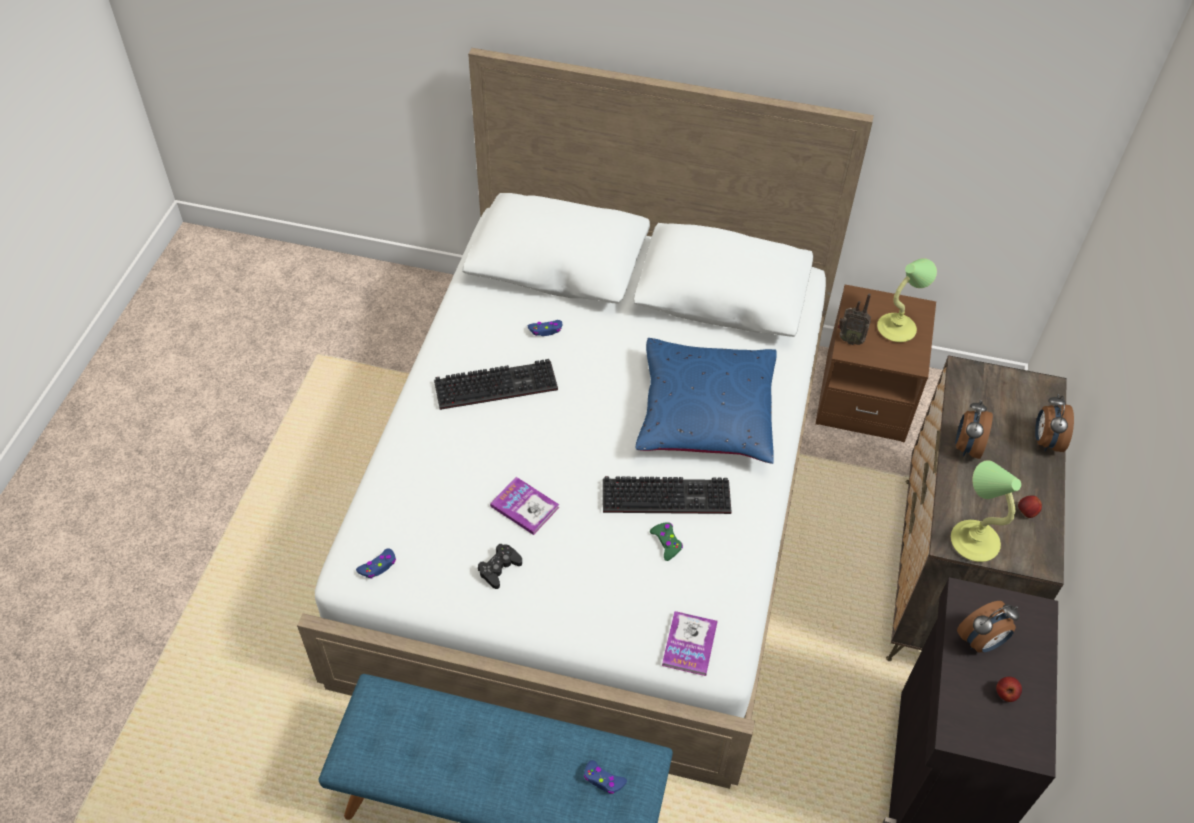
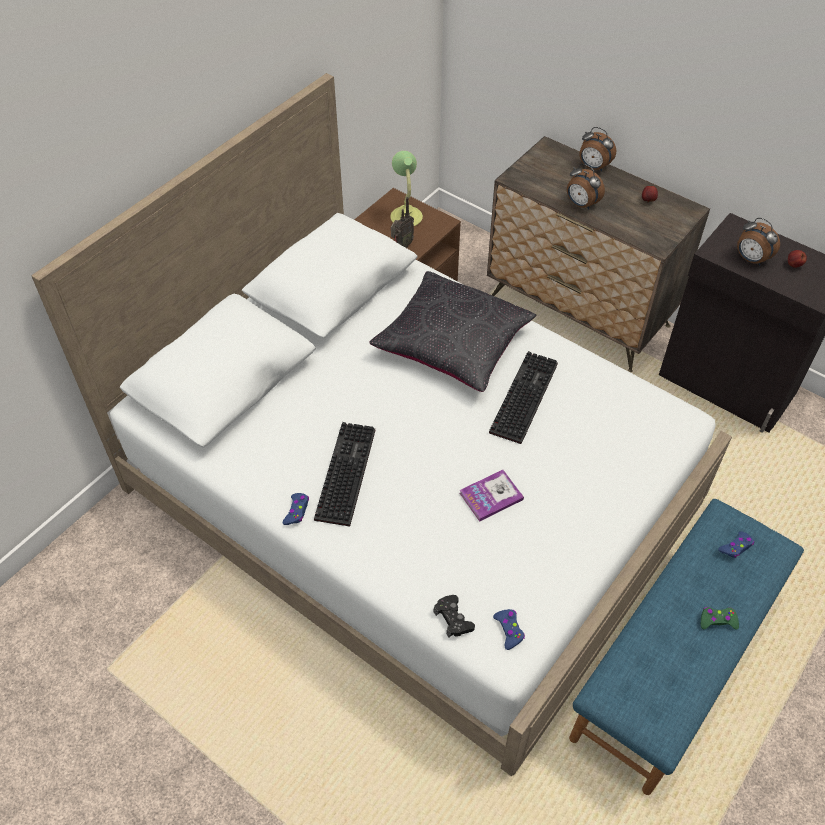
camera: 65 degrees left, 0 degrees up
black game controller [478,544,522,589] -> black game controller moved to [434,595,475,638]
blue game controller [528,320,562,336] -> blue game controller moved to [283,493,309,525]
blue pillow [636,338,777,464] -> black pillow [369,271,537,392]
green game controller [650,522,683,561] -> green game controller moved to [701,607,739,630]
book [662,611,718,676] -> none
table lamp [951,460,1021,562] -> none
alarm clock [957,601,1019,652] -> alarm clock turned 135 degrees clockwise [737,218,780,266]

